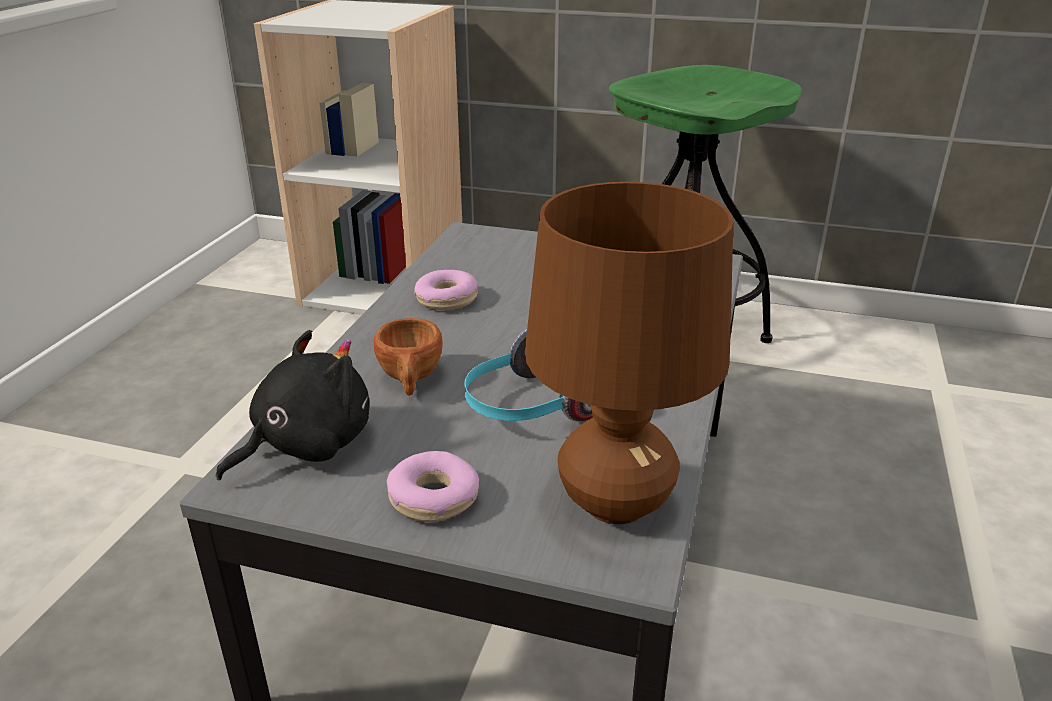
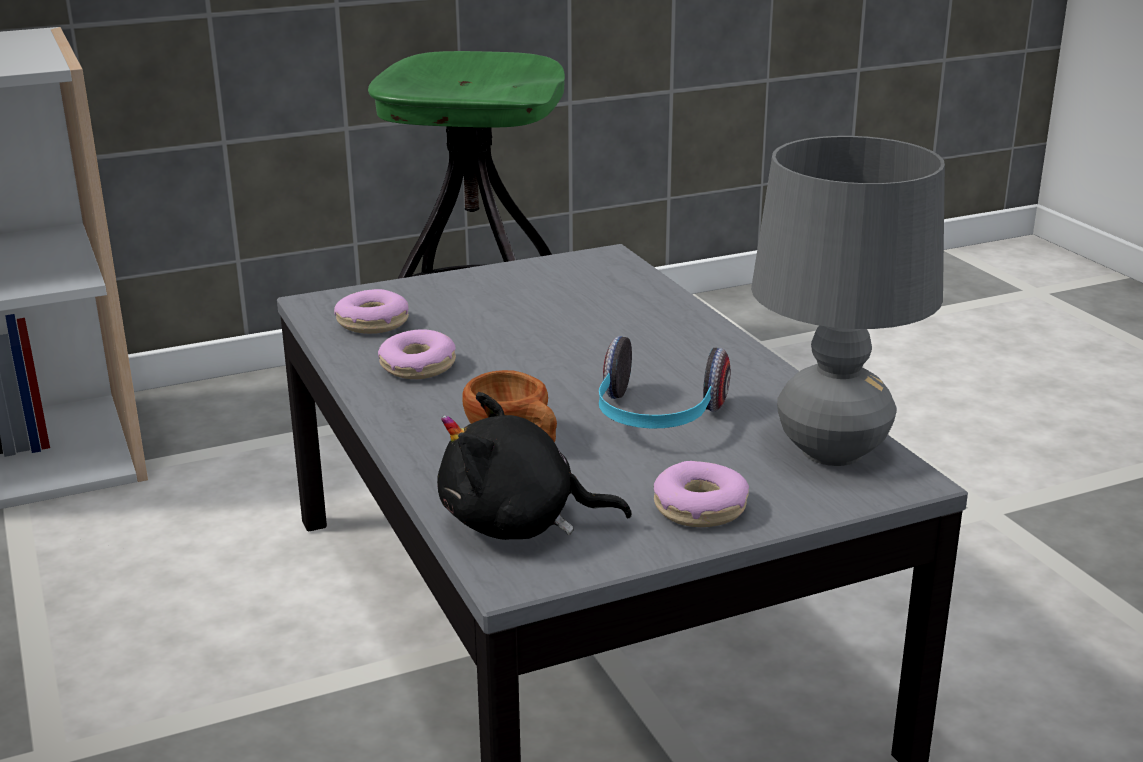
camera: 40 degrees left, 5 degrees down
black plush toy [216,330,370,480] -> black plush toy turned 90 degrees counterclockwise [437,392,632,540]
brown table lamp [525,182,733,524] -> grey table lamp [751,136,945,466]
none -> donut [334,289,409,334]

